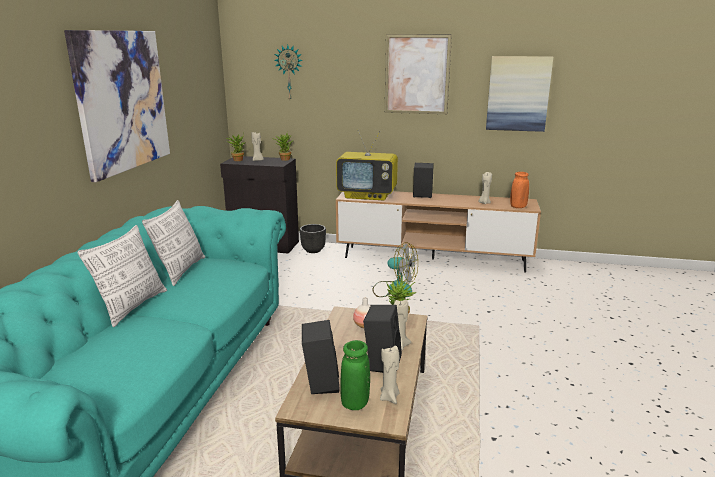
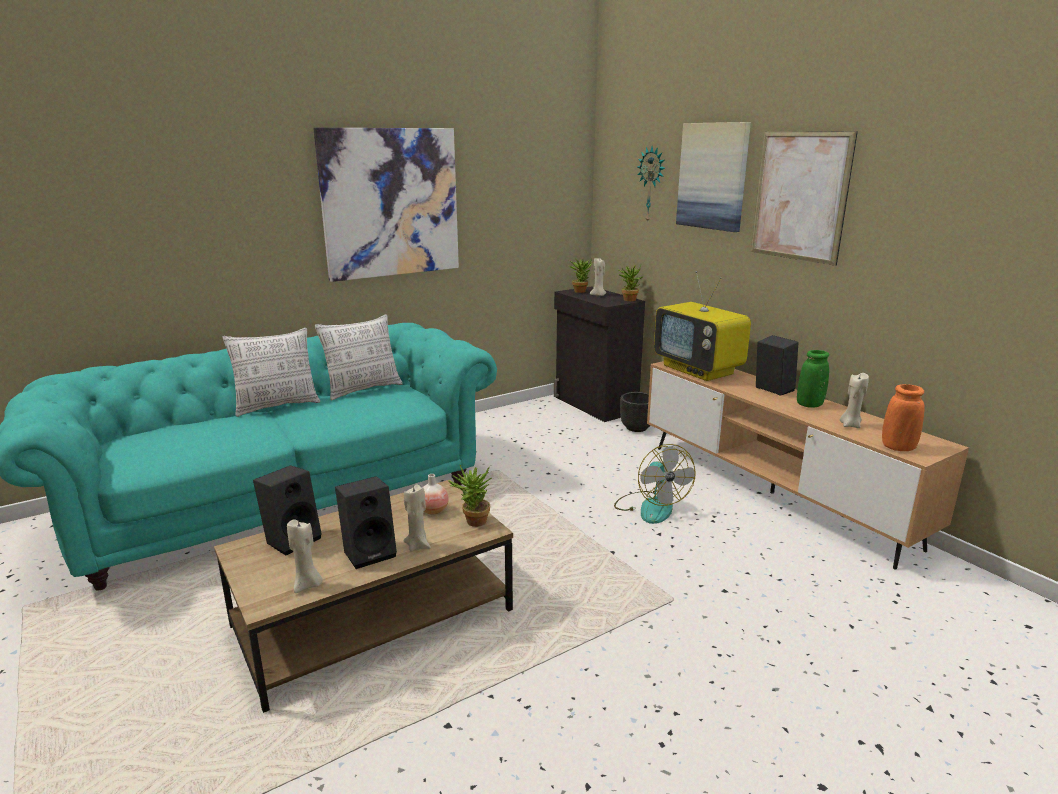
camera: 45 degrees right, 0 degrees up
green vase [340,340,370,410] -> green vase moved to [797,350,829,408]
picture [486,56,553,132] -> picture moved to [676,122,751,232]

